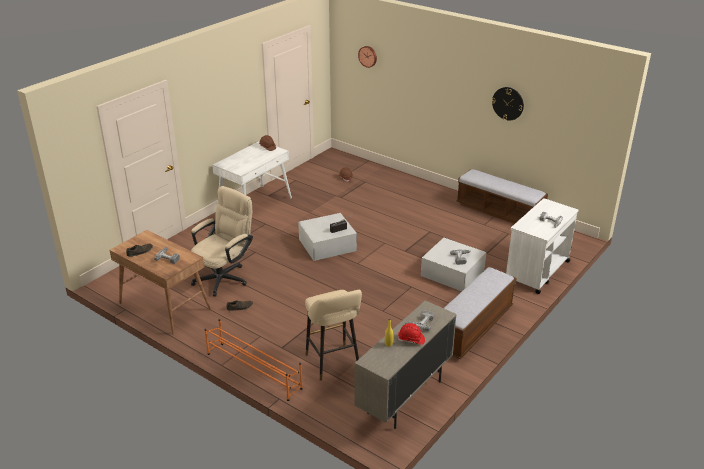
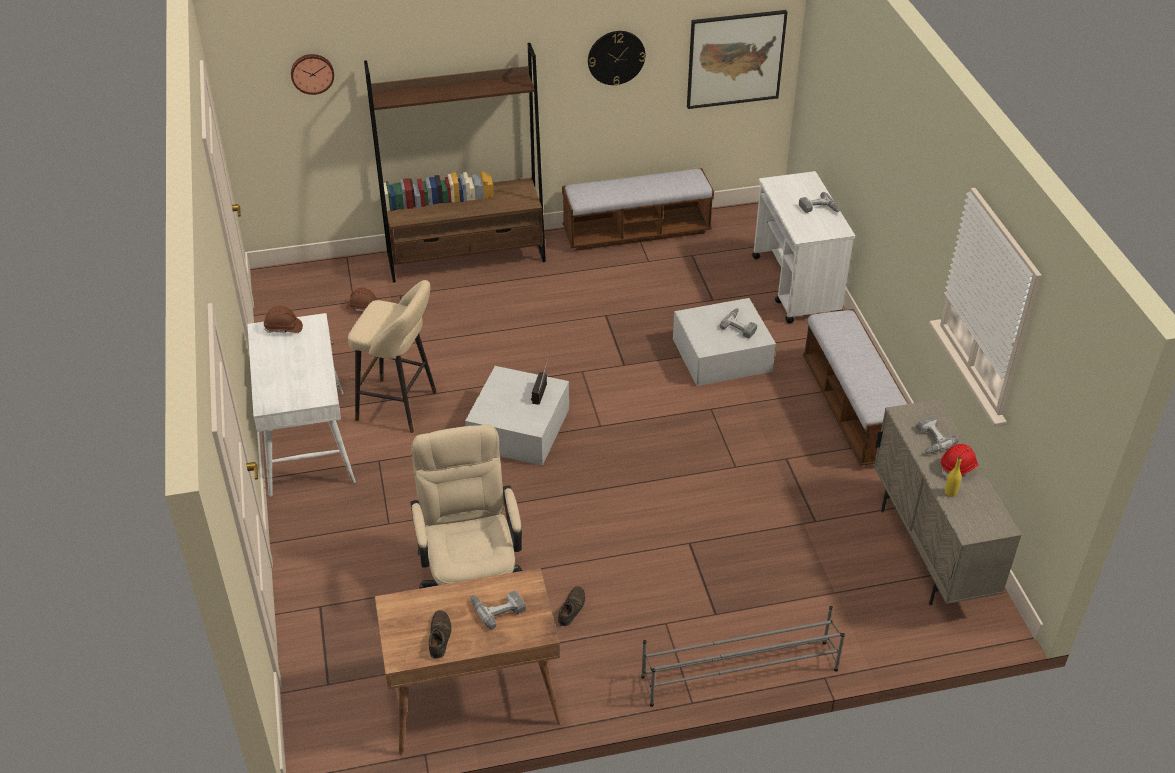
camera: 50 degrees left, 10 degrees up
orange shoe rack [204,319,303,401] -> grey shoe rack [641,606,845,707]
beige stool [305,290,362,381] -> beige stool moved to [348,280,437,433]
none -> brown bookcase [364,43,546,282]
none -> picture [687,10,788,109]

